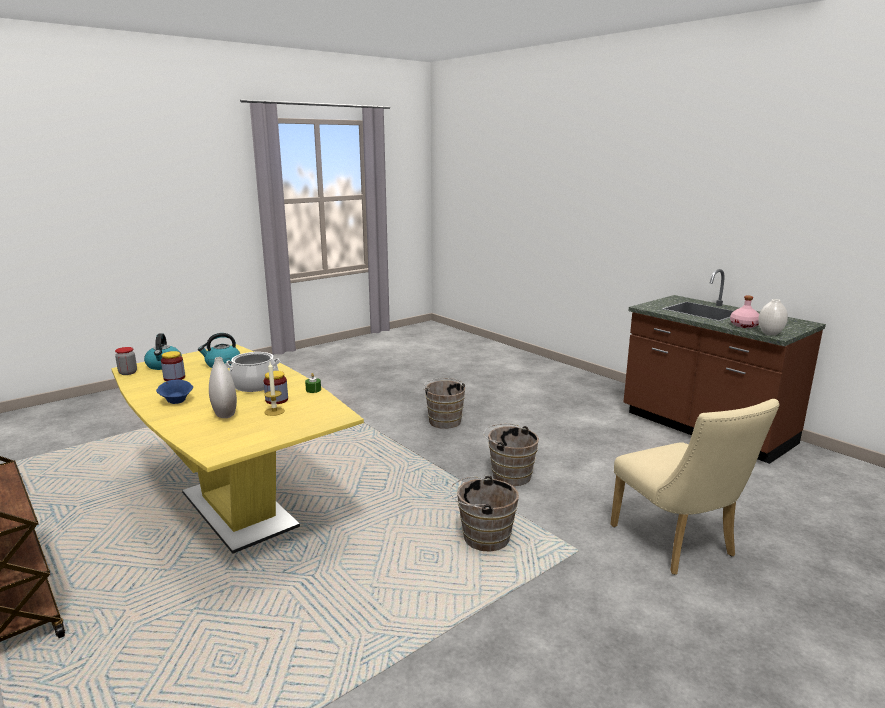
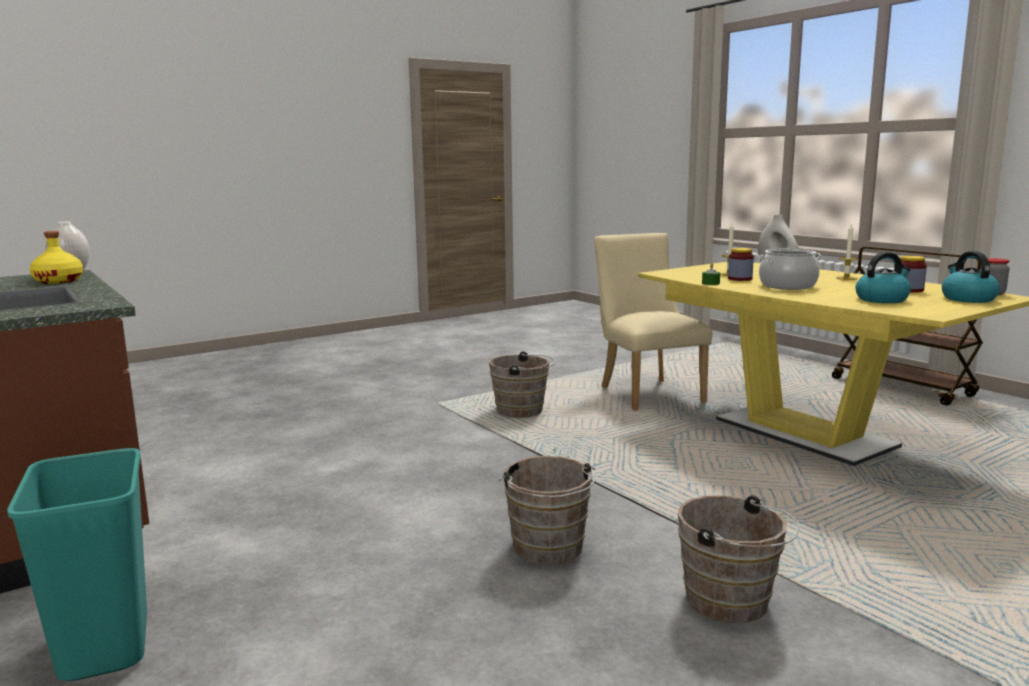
camera: 175 degrees left, 5 degrees down
blue bowl [156,380,193,404] -> candle [836,223,858,280]
brown bucket [483,424,539,486] -> brown bucket moved to [678,495,799,623]
beige chair [610,399,780,575] -> beige chair moved to [594,233,712,411]
pink bottle [730,295,759,328] -> yellow bottle [30,231,83,284]
none -> turquoise trash can [7,448,147,681]

